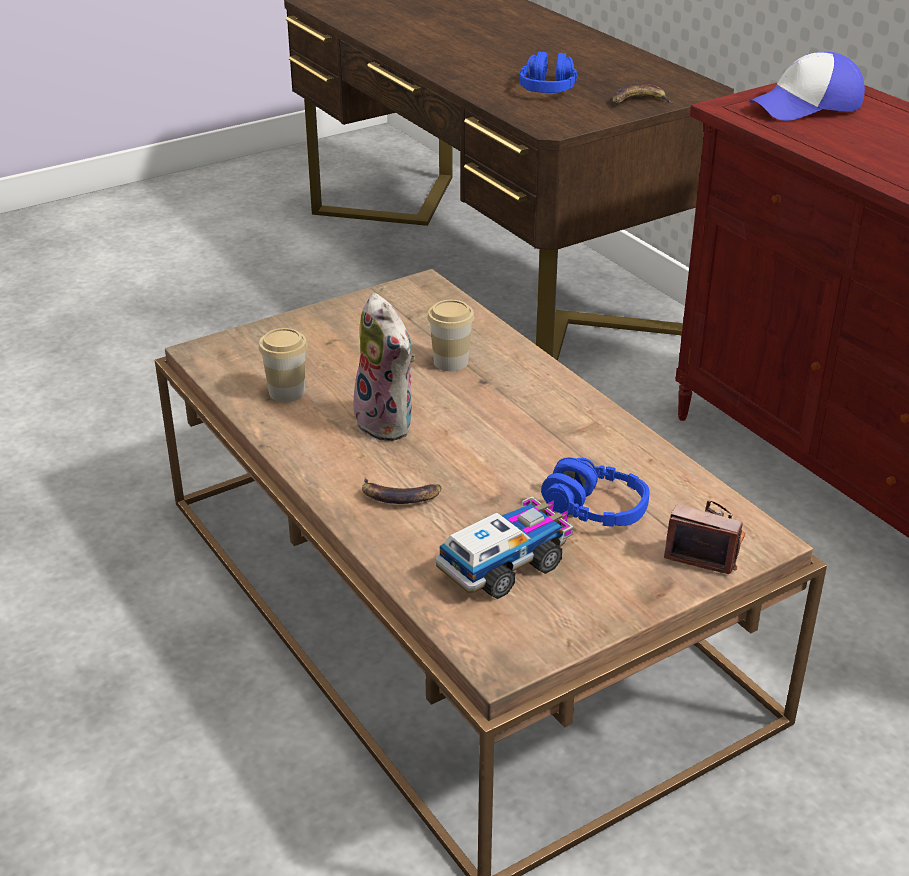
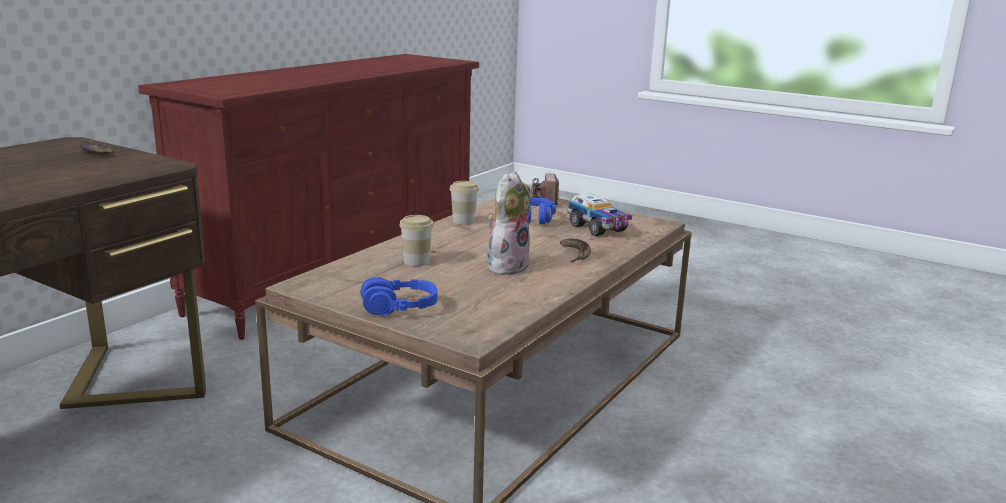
camera: 115 degrees left, 15 degrees down
cup [259,328,308,402] -> cup moved to [450,181,479,225]
toy truck [436,496,573,599] -> toy truck turned 150 degrees counterclockwise [567,193,632,236]
blue headphones [520,51,578,93] -> blue headphones moved to [360,277,437,316]
cap [749,52,865,121] -> none

